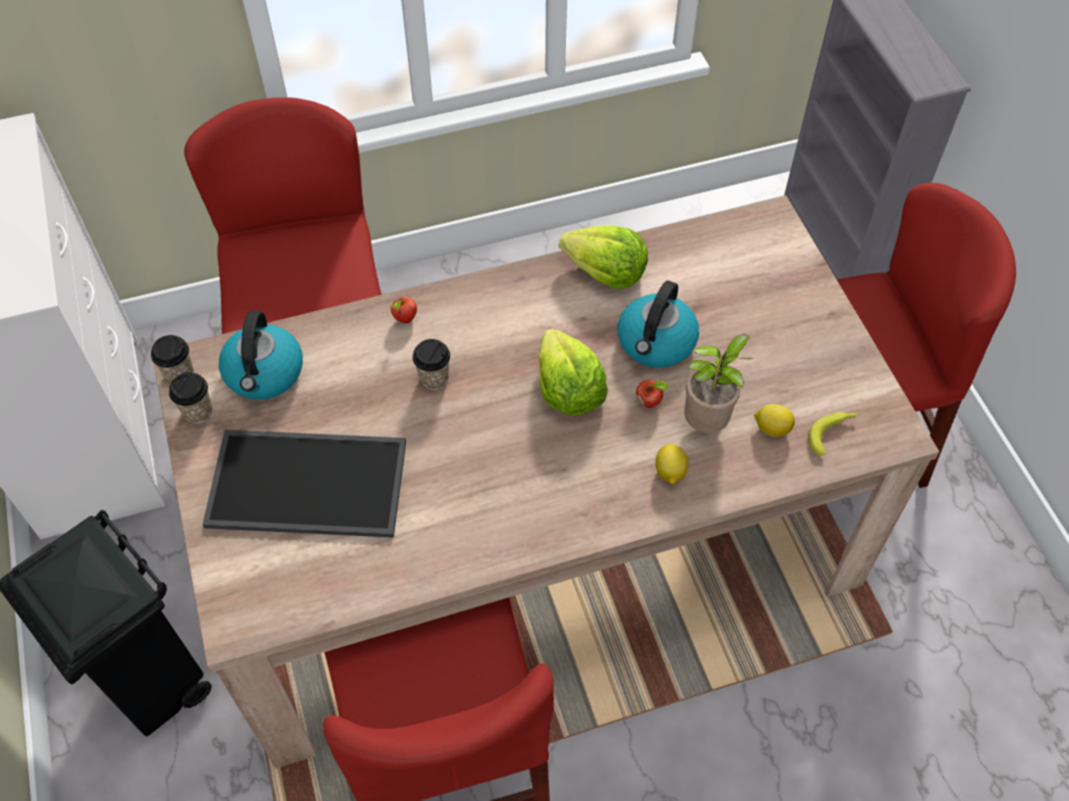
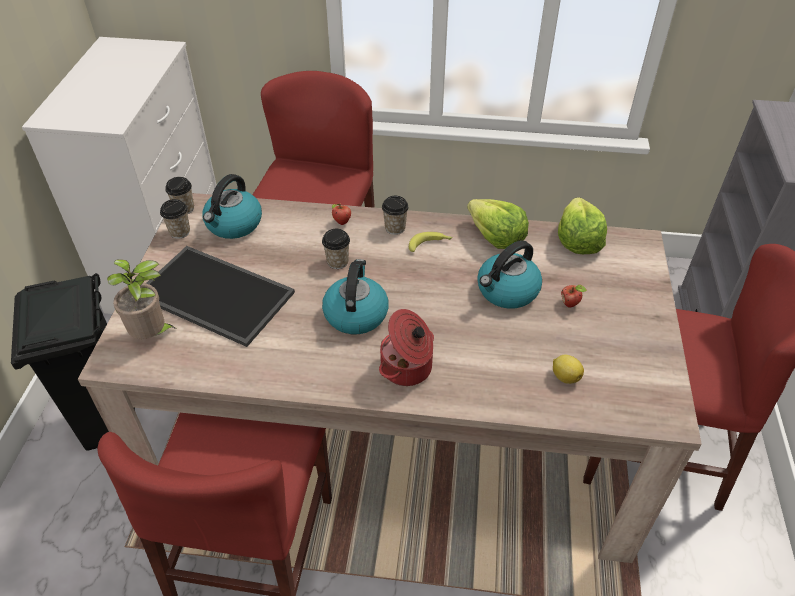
camera: 25 degrees right, 10 degrees down
lettuce [538,329,608,415] -> lettuce moved to [558,197,607,254]
apple [636,380,669,408] -> apple moved to [561,285,587,308]
lemon [656,444,688,485] -> none
potted plant [684,334,752,433] -> potted plant moved to [107,259,176,339]
banana [808,412,858,456] -> banana moved to [409,232,453,252]
none -> kettle [322,259,389,334]
none -> cooking pot [379,309,434,386]
none -> cup [382,196,409,235]

